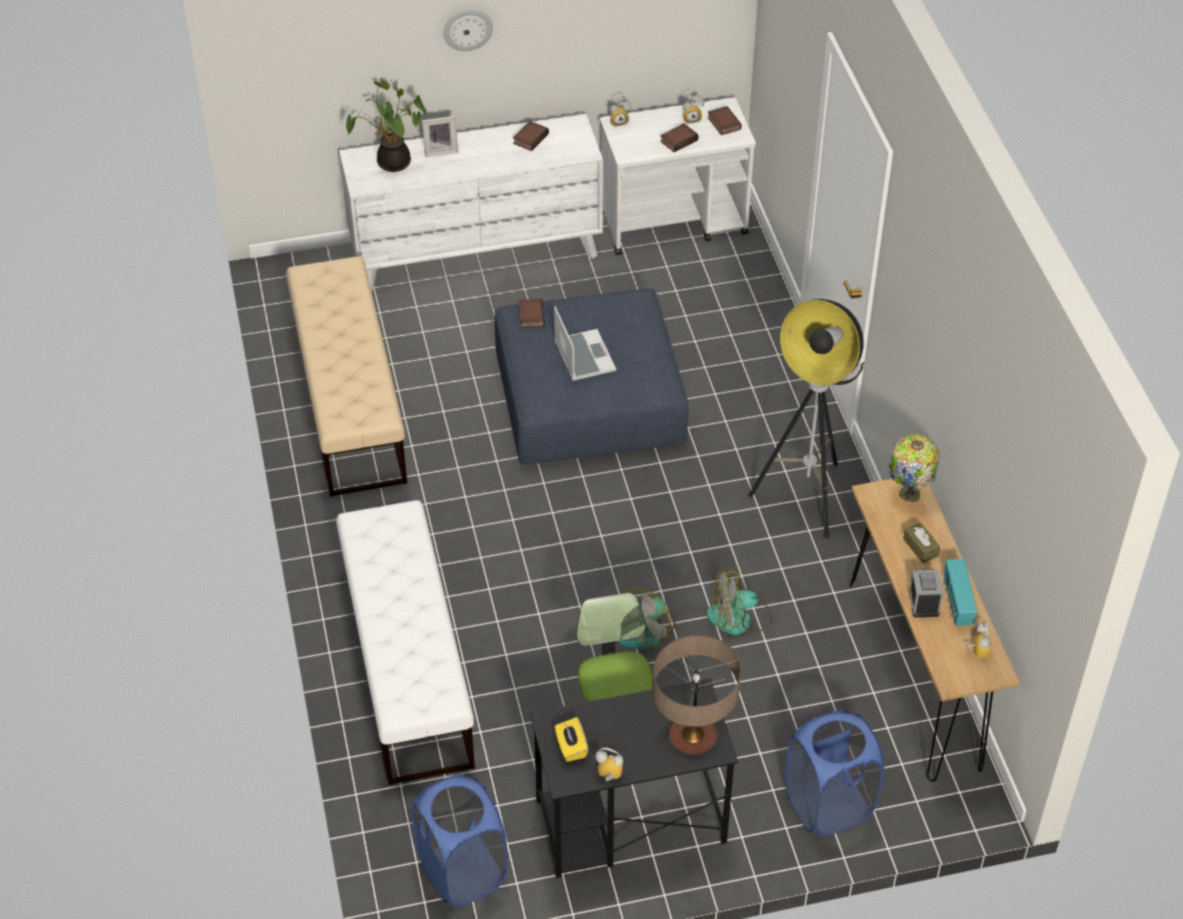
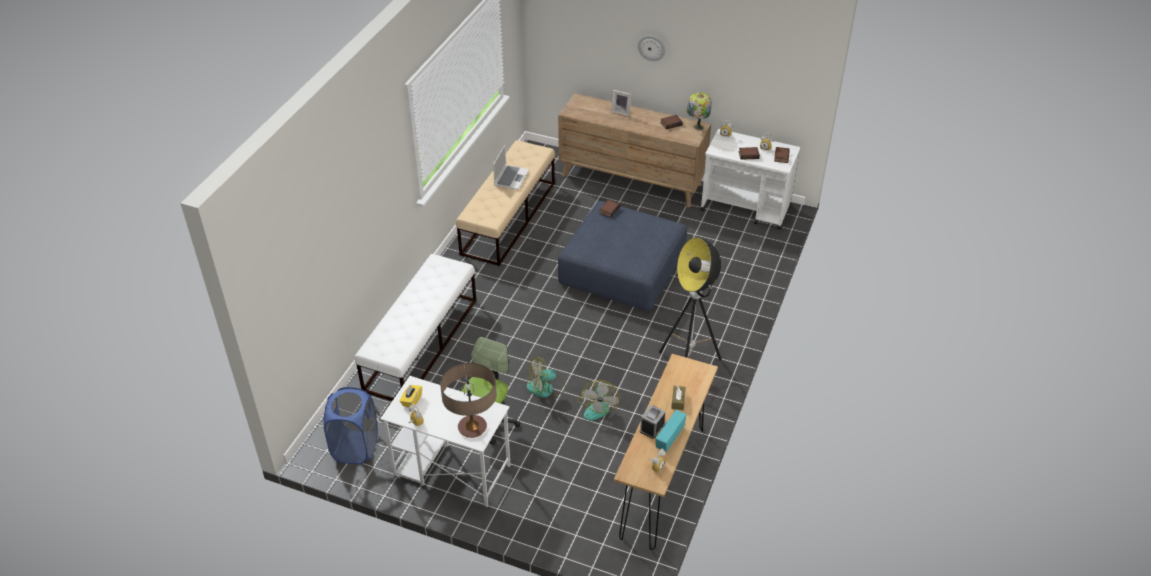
camera: 35 degrees right, 5 degrees down
white dresser [339,114,603,291] -> brown dresser [558,93,711,207]
potted plant [346,81,427,172] -> none
black desk [530,678,738,878] -> white desk [380,376,511,507]
laptop [554,306,616,381] -> laptop moved to [493,145,529,190]
fan [707,568,772,635] -> fan turned 105 degrees counterclockwise [577,380,620,421]
blue laundry basket [785,710,884,836] -> none
table lamp [888,434,939,502] -> table lamp moved to [687,92,712,131]

